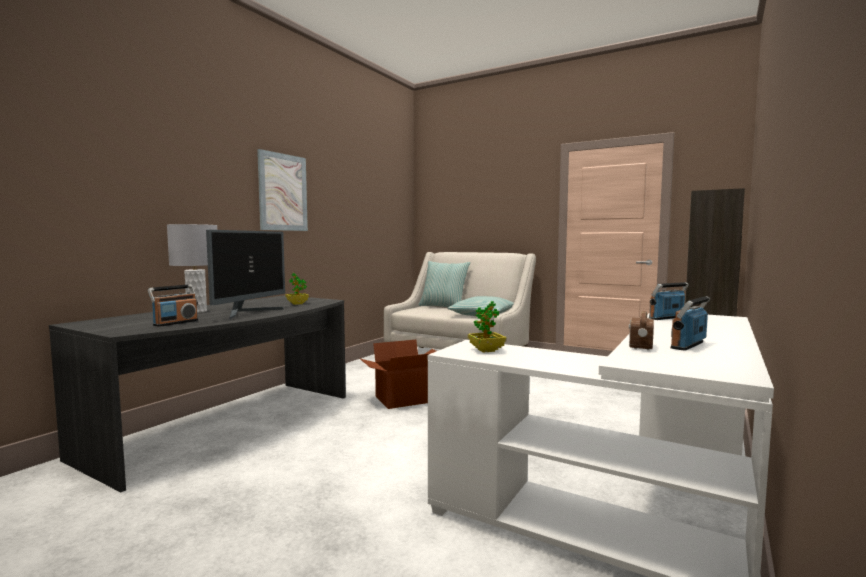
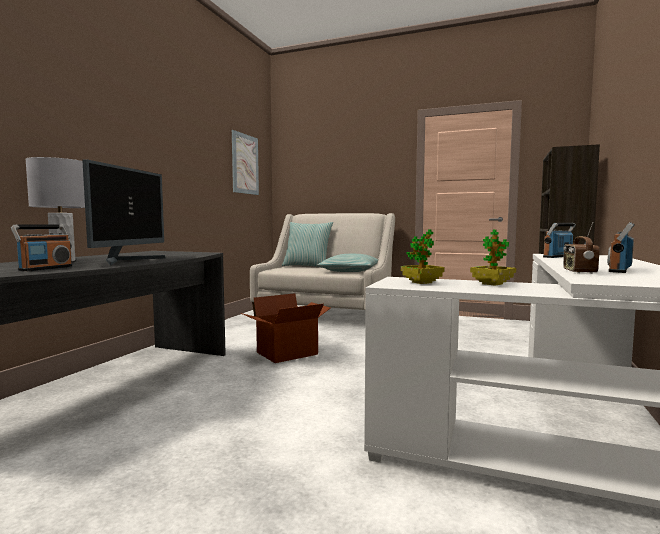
camera: 10 degrees left, 0 degrees up
picture [257,149,308,231] -> picture moved to [232,130,259,195]
potted plant [285,273,309,305] -> potted plant moved to [470,230,516,286]

